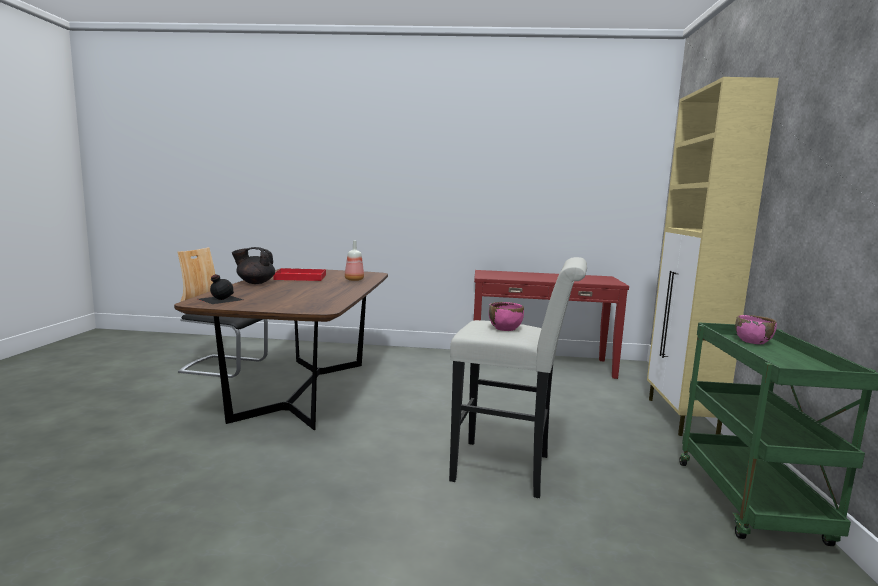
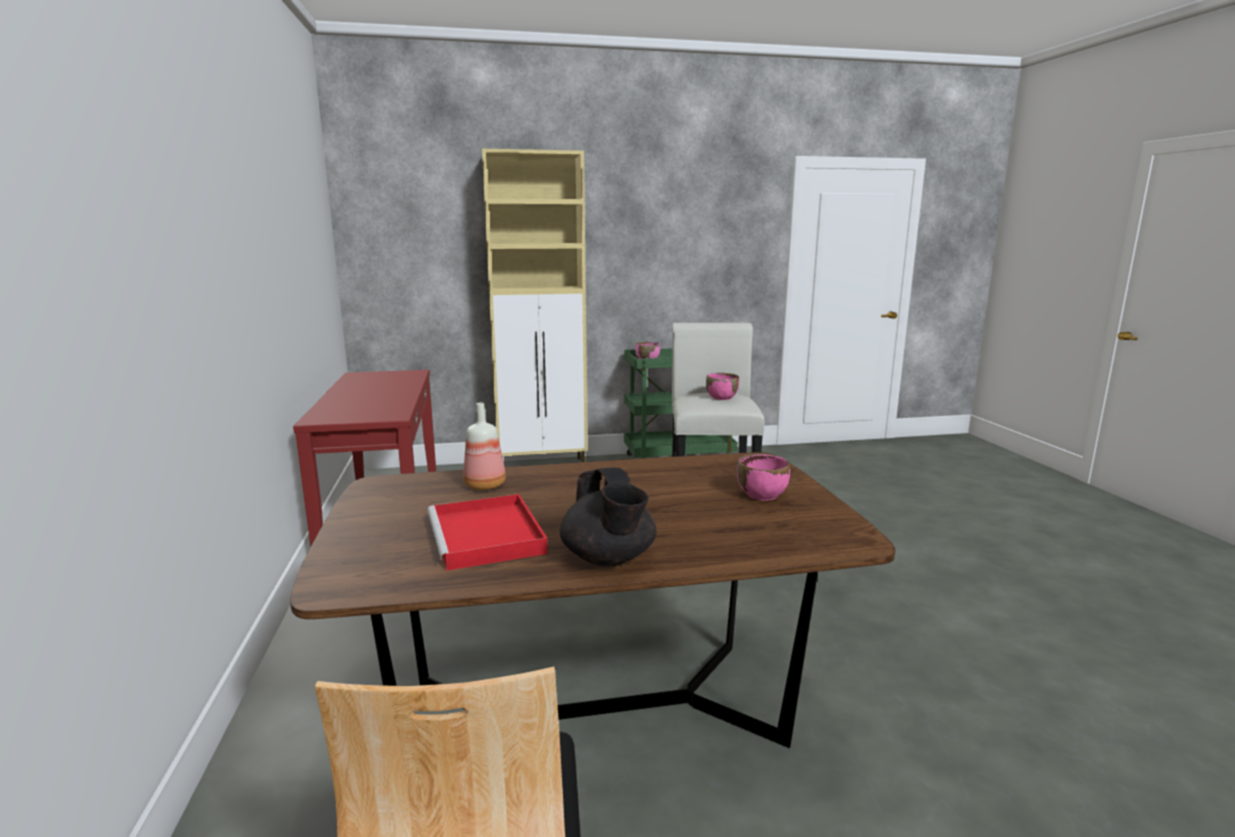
camera: 105 degrees left, 5 degrees up
black bottle [198,274,243,304] -> none
none -> pink bowl [737,454,790,501]

